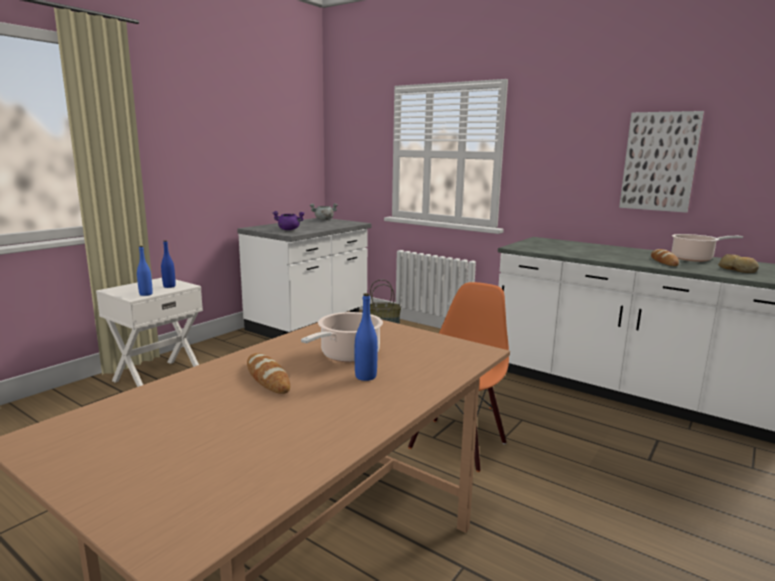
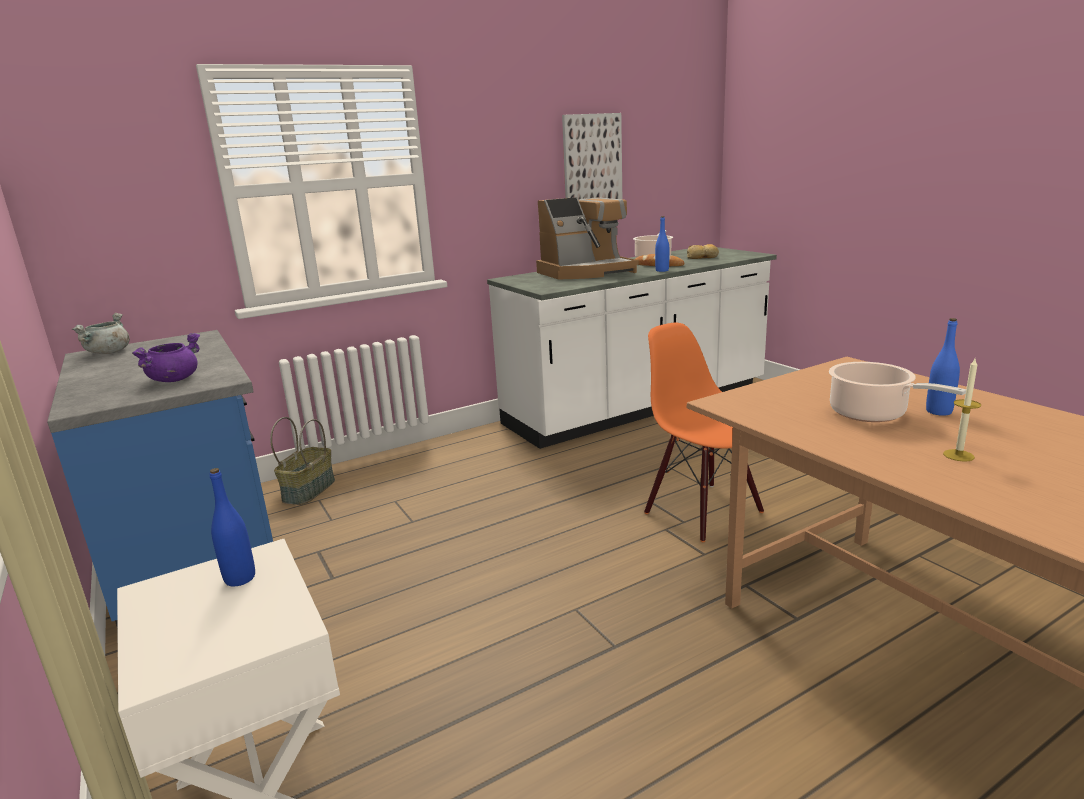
camera: 65 degrees left, 5 degrees up
blue bottle [137,246,153,296] -> blue bottle moved to [655,216,669,272]
white counter [237,218,372,339] -> blue counter [47,330,273,626]
bread [247,353,290,394] -> candle [943,359,981,462]
none -> coffee machine [536,197,639,280]

